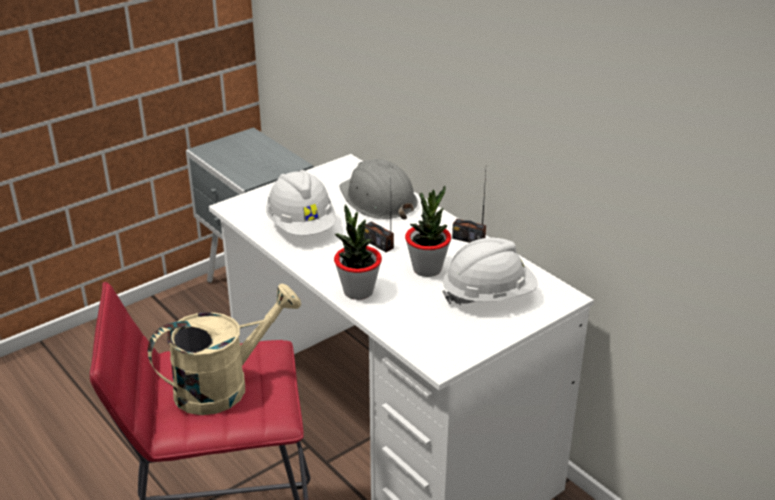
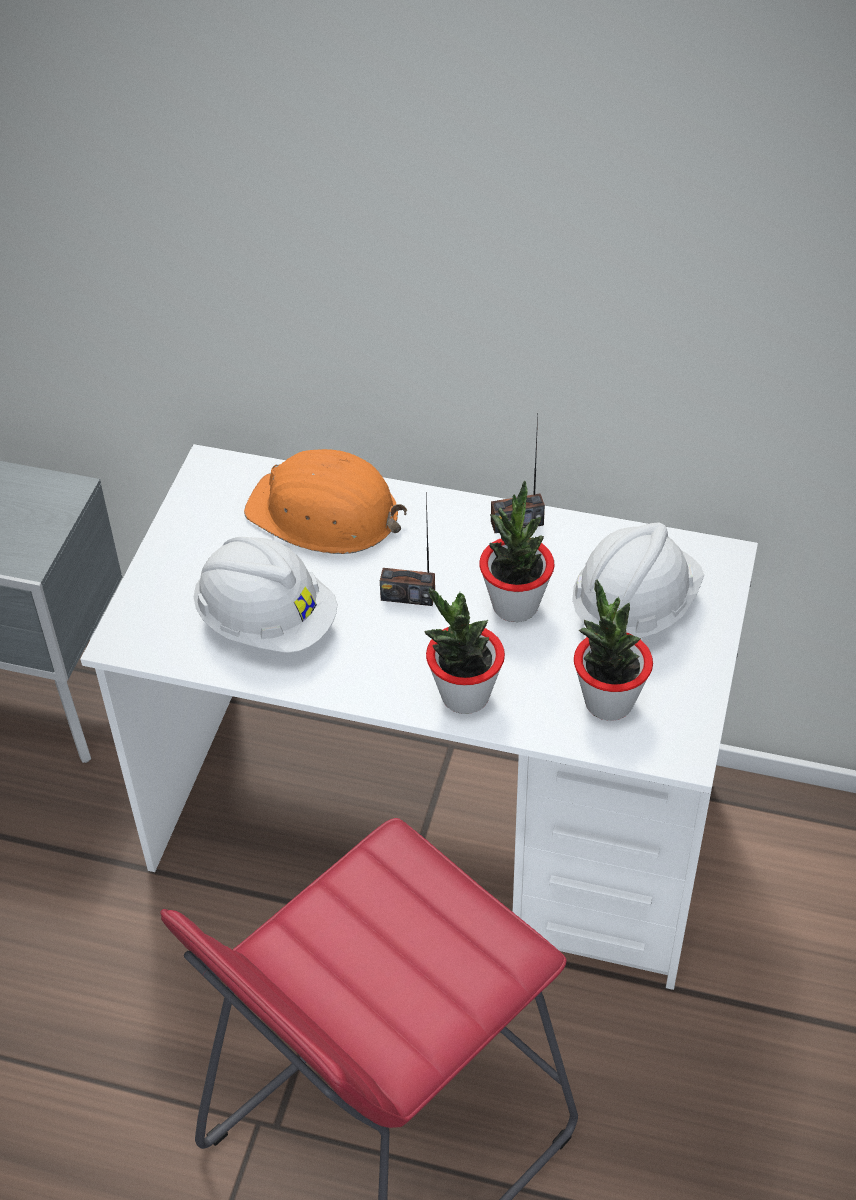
camera: 35 degrees left, 15 degrees up
beige watering can [148,284,301,415] -> none
grey hard hat [339,159,417,219] -> orange hard hat [244,449,407,554]
none -> potted plant [574,580,653,721]

